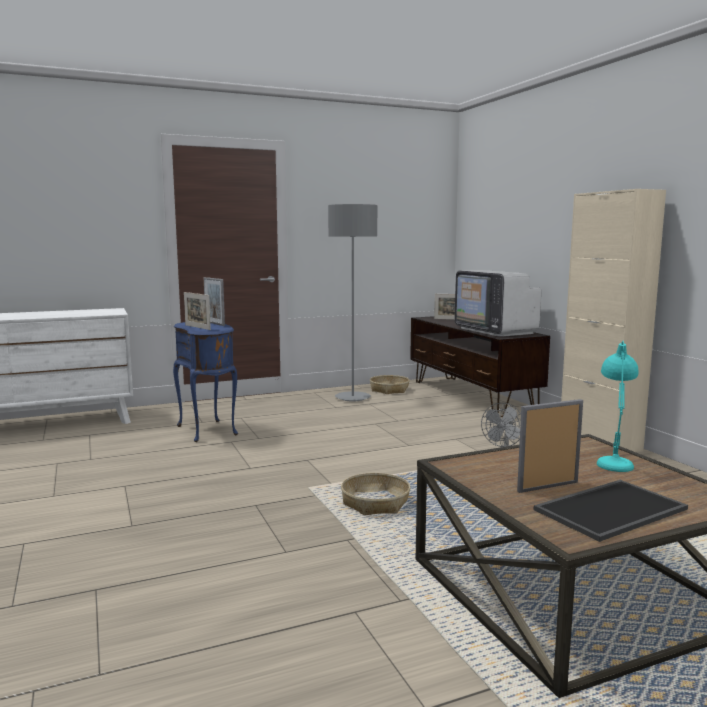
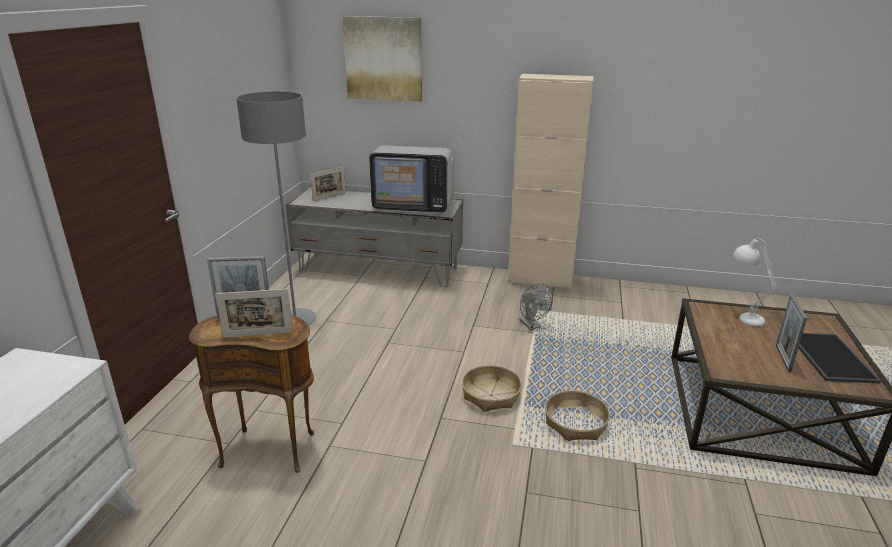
camera: 55 degrees left, 15 degrees up
blue side table [173,322,238,442] -> brown side table [189,315,314,473]
basket [370,375,410,394] -> basket moved to [462,365,522,412]
brown tv stand [410,316,550,417] -> grey tv stand [285,188,463,287]
turquoise table lamp [597,341,639,472] -> white table lamp [733,238,777,326]
none -> picture [342,16,422,102]

